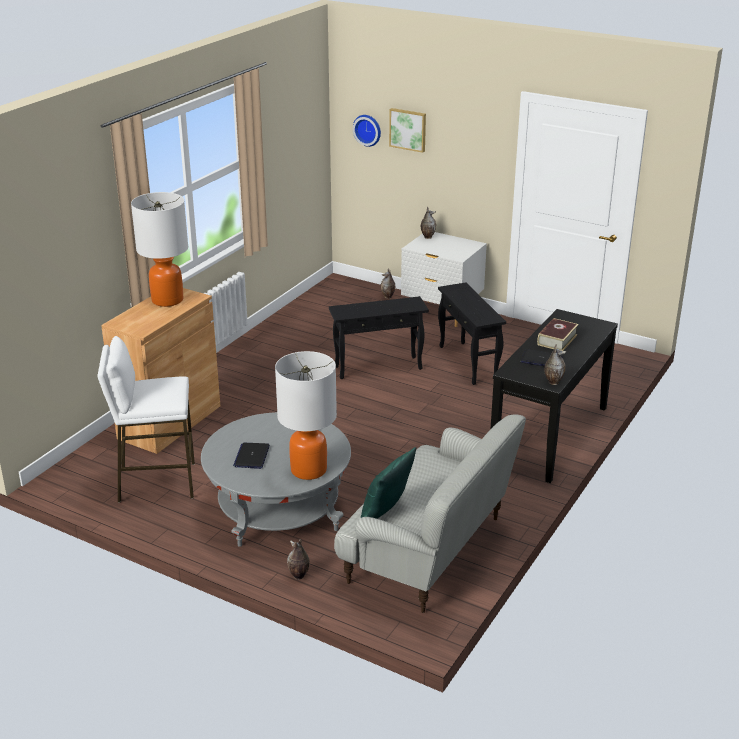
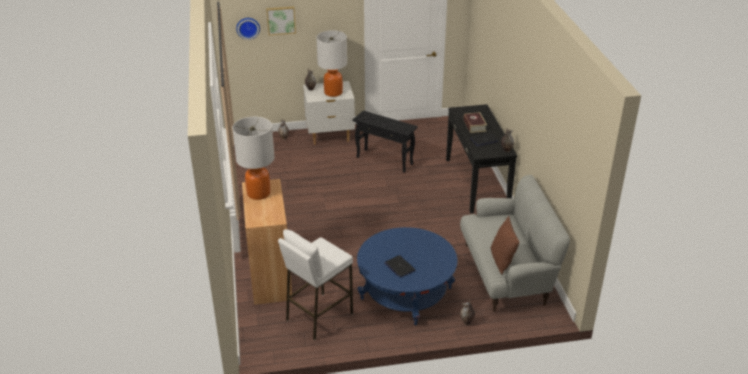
camera: 40 degrees left, 5 degrees up
grey coffee table [201,412,351,547] -> blue coffee table [357,227,458,325]
table lamp [275,351,337,480] -> table lamp moved to [316,30,347,97]
black side table [329,296,429,379] -> none
green pillow [361,447,416,519] -> brown pillow [491,216,520,274]

